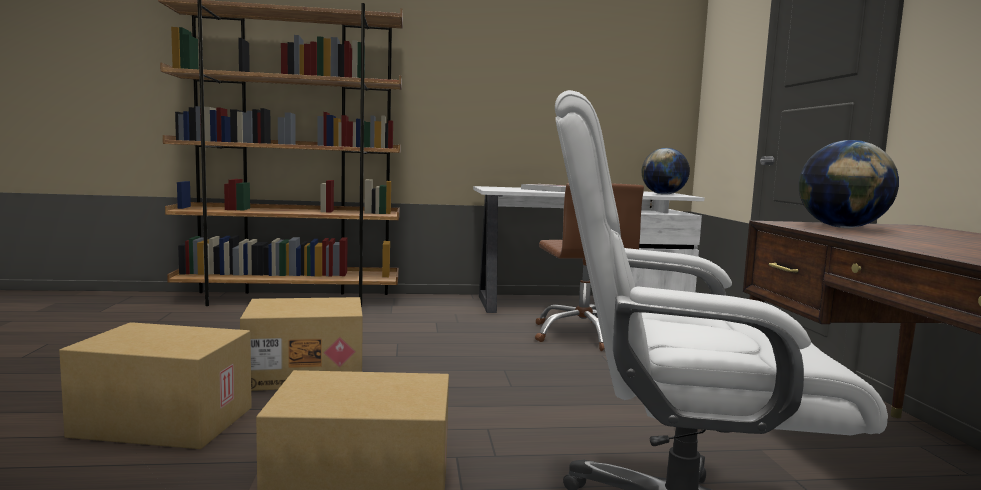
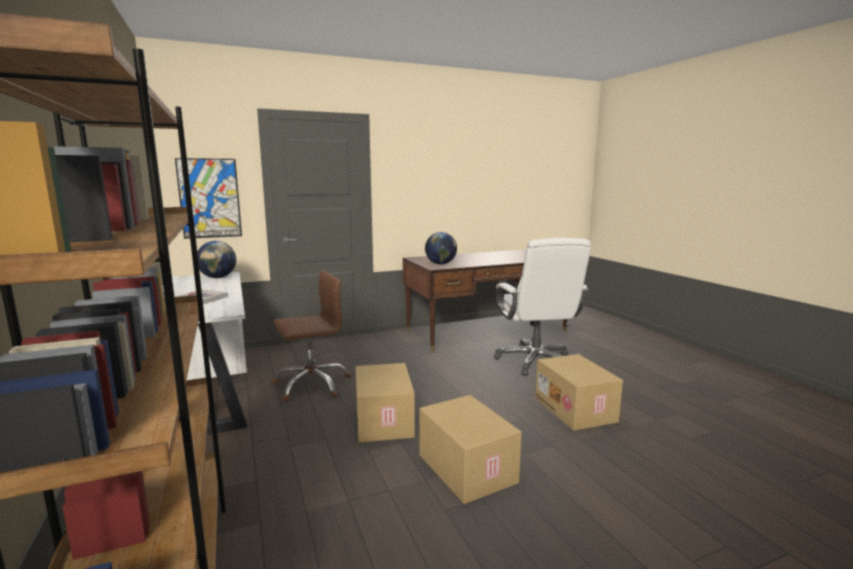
camera: 105 degrees left, 5 degrees up
cardboard box [59,322,252,449] -> cardboard box moved to [355,363,415,443]
none -> picture [175,158,242,239]

